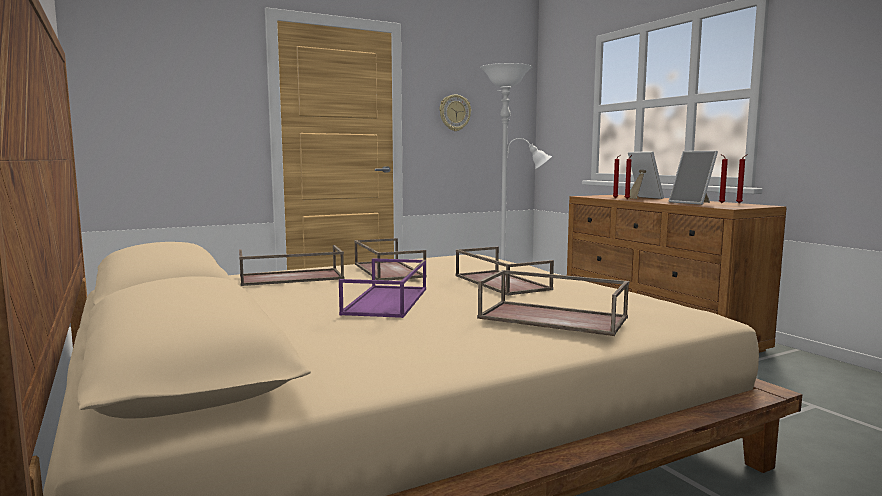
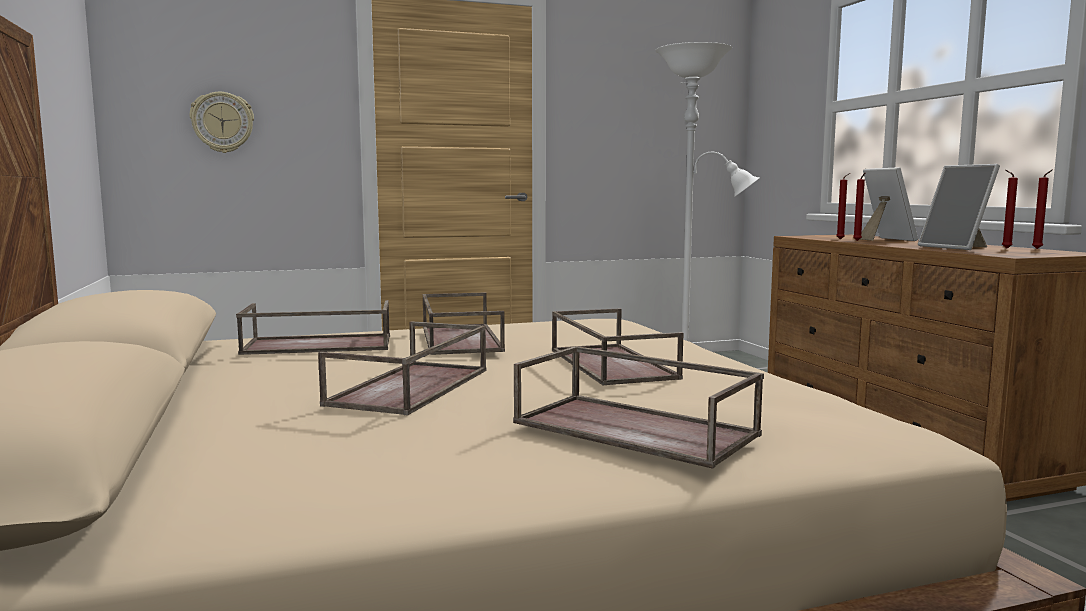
camera: 10 degrees right, 0 degrees up
purple tray [339,258,426,318] -> brown tray [318,321,486,415]
wall clock [440,94,471,131] -> wall clock moved to [190,92,254,153]

